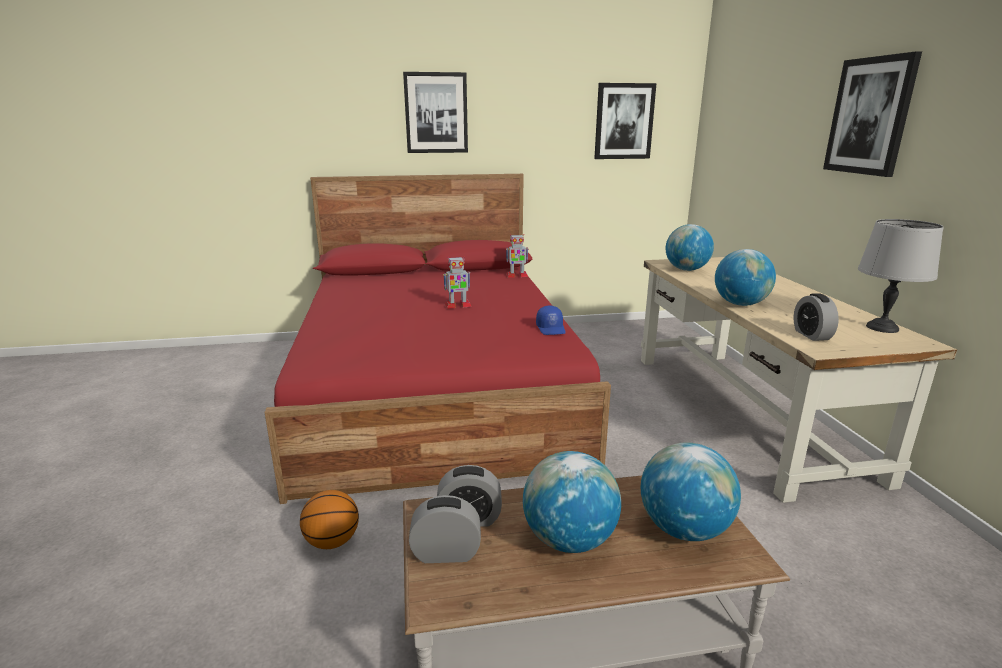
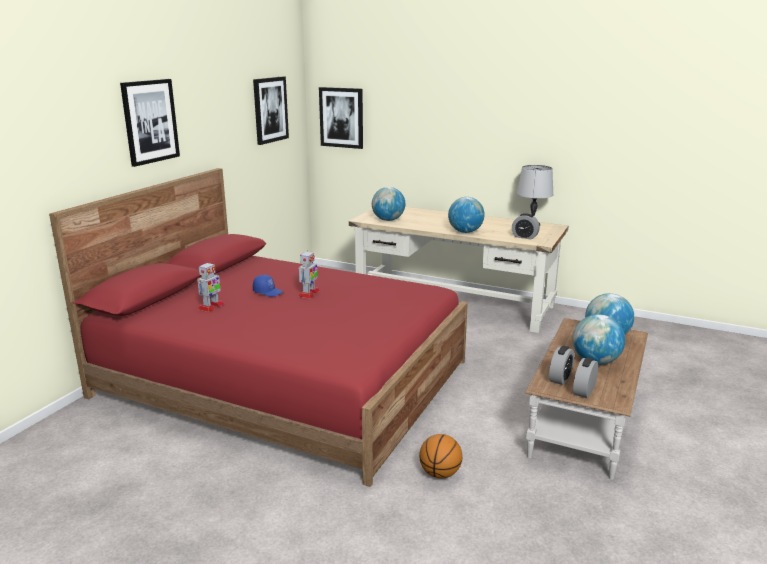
camera: 55 degrees left, 0 degrees up
toy robot [506,234,528,278] -> toy robot moved to [197,261,224,312]
blue cap [536,305,566,335] -> blue cap moved to [253,275,283,297]
picture [823,51,922,177] -> picture moved to [319,87,363,149]

